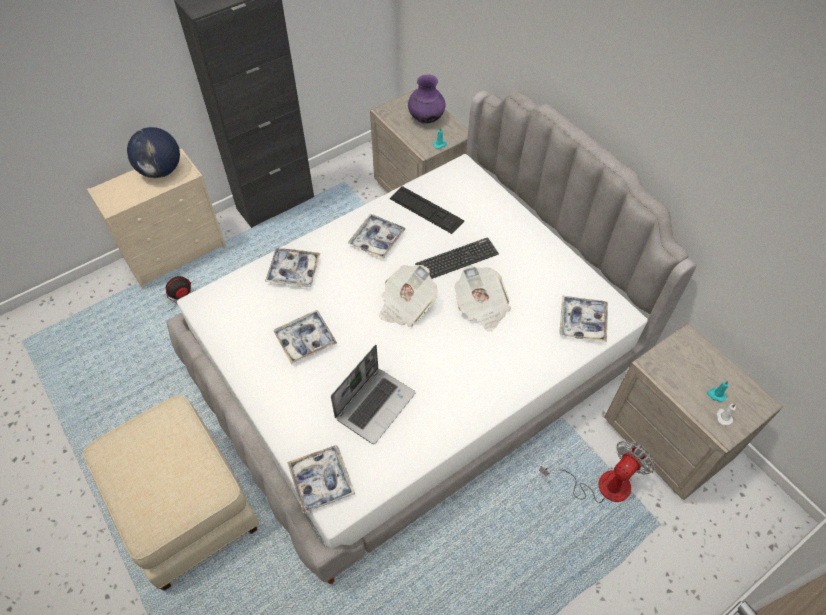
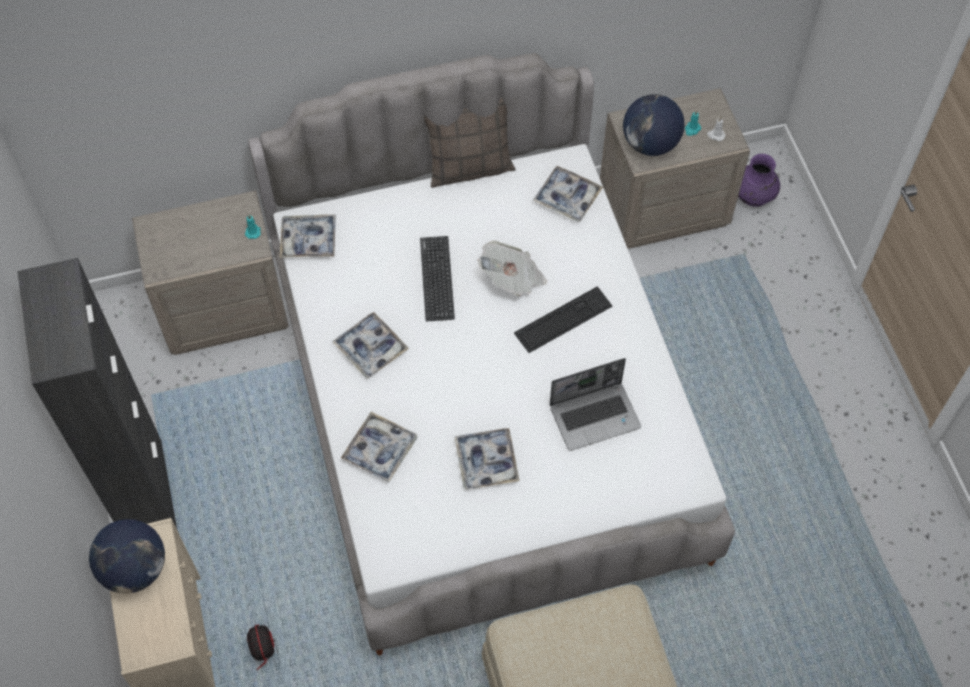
camera: 70 degrees left, 5 degrees up
tray [287,445,355,513] -> tray moved to [280,214,336,258]
laptop [331,345,415,444] -> laptop turned 105 degrees clockwise [550,358,641,451]
newspaper [379,265,437,327] -> none
keyboard [390,186,464,234] -> keyboard moved to [514,286,613,353]
purple vase [408,74,445,124] -> purple vase moved to [738,154,780,207]
fan [539,440,655,503] -> none
none -> pillow [424,98,516,188]
none -> globe [623,94,685,156]

